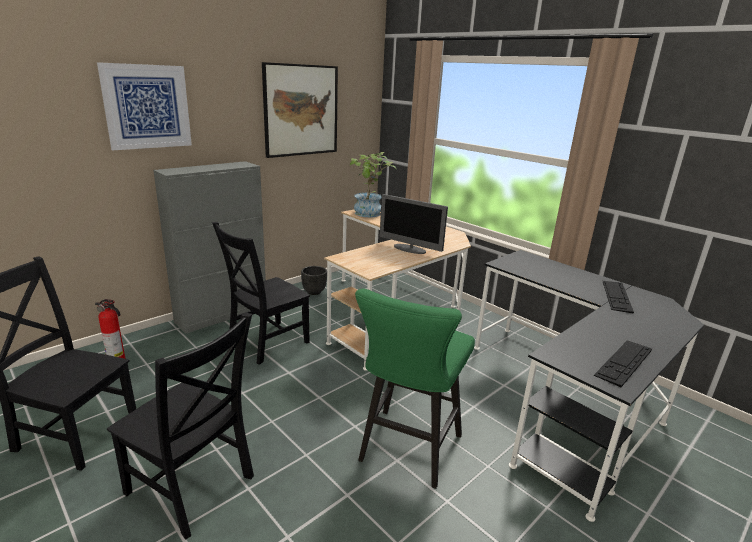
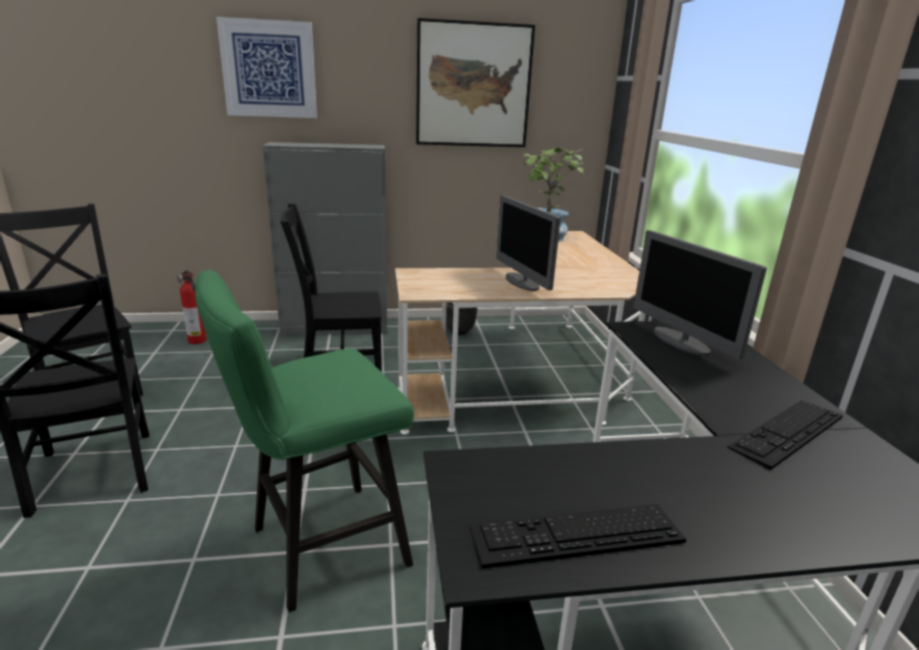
camera: 35 degrees right, 0 degrees up
none -> monitor [633,230,767,359]

